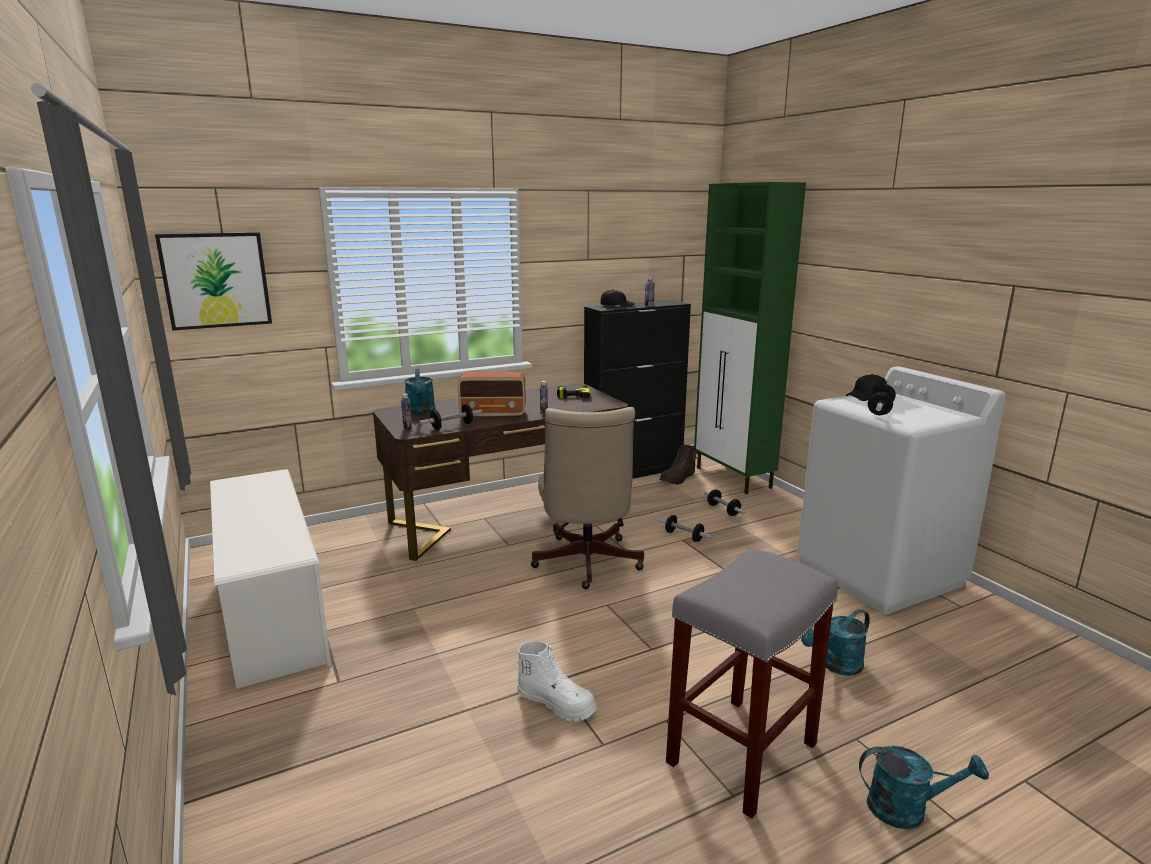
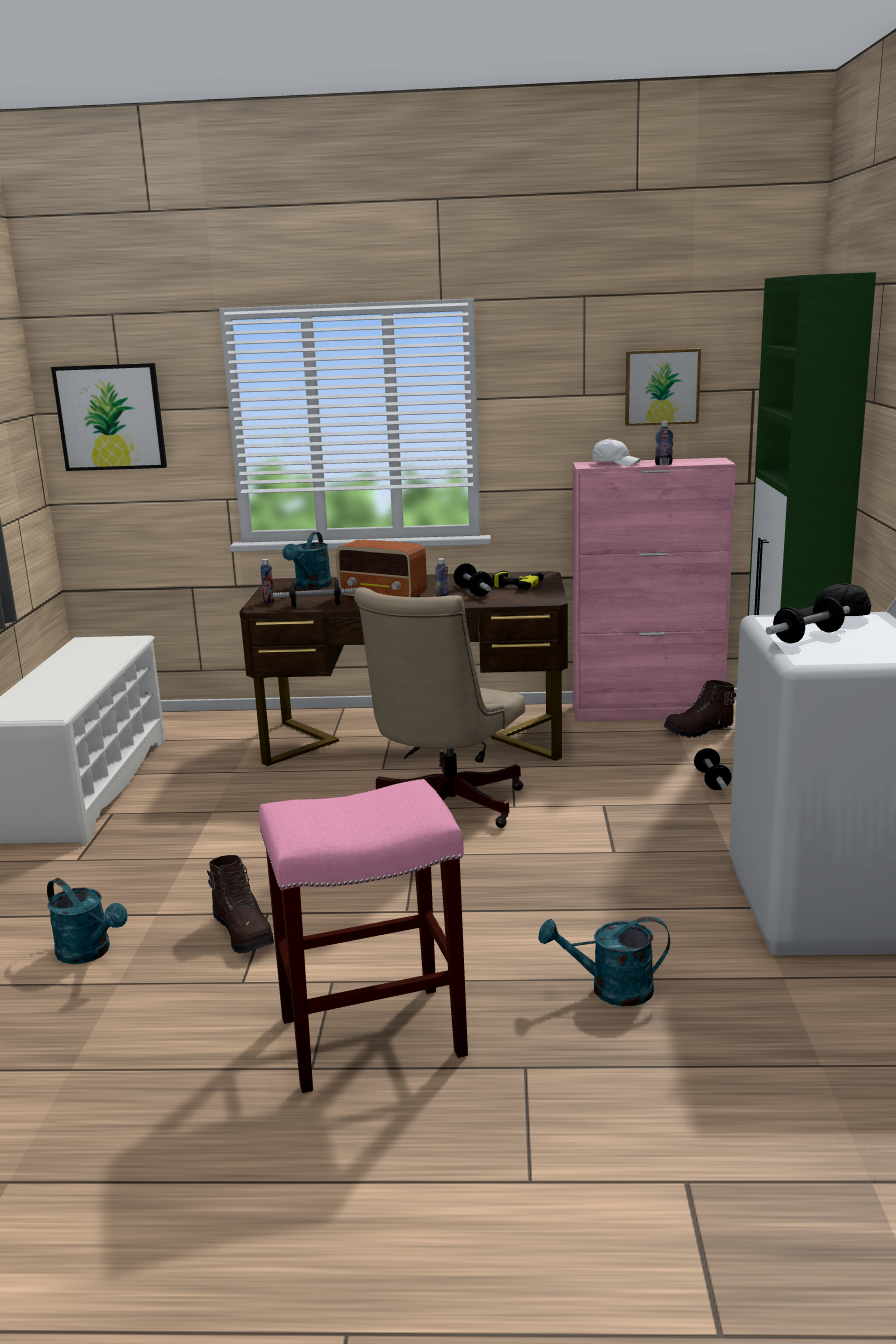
camera: 30 degrees right, 0 degrees up
white boot [517,641,597,722] -> brown boot [207,855,274,954]
black cabinet [584,300,691,479] -> pink cabinet [573,458,736,721]
black cap [600,289,635,308] -> white cap [593,439,641,466]
dumbbell [658,515,713,542] -> dumbbell moved to [454,563,493,597]
grey stool [666,548,838,819] -> pink stool [259,779,468,1093]
turquoise watering can [859,745,989,829] -> turquoise watering can moved to [47,878,128,964]
none -> picture [625,348,701,426]

